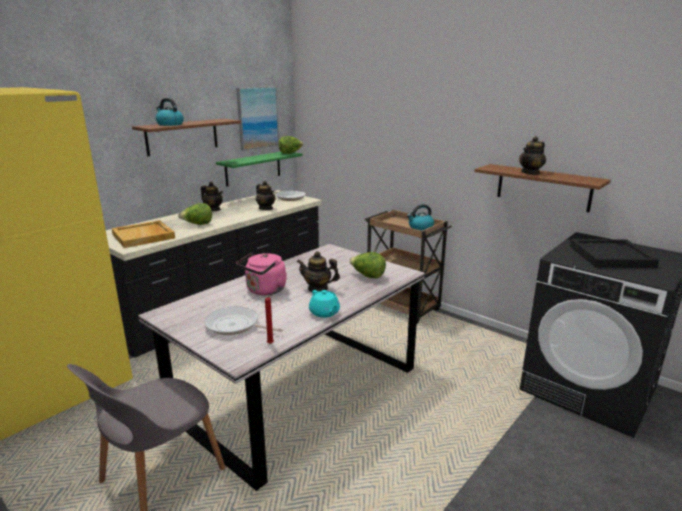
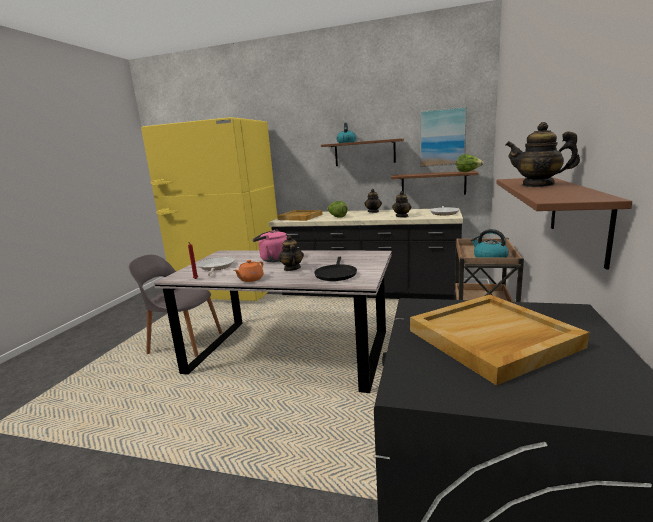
camera: 65 degrees right, 5 degrees down
green shelf [216,152,302,187] -> brown shelf [391,171,479,195]
turquoise teapot [309,290,340,318] -> orange teapot [233,260,264,282]
lettuce [349,252,386,278] -> black frying pan [314,257,357,281]
black tray [570,239,659,268] -> beige tray [410,295,589,385]

